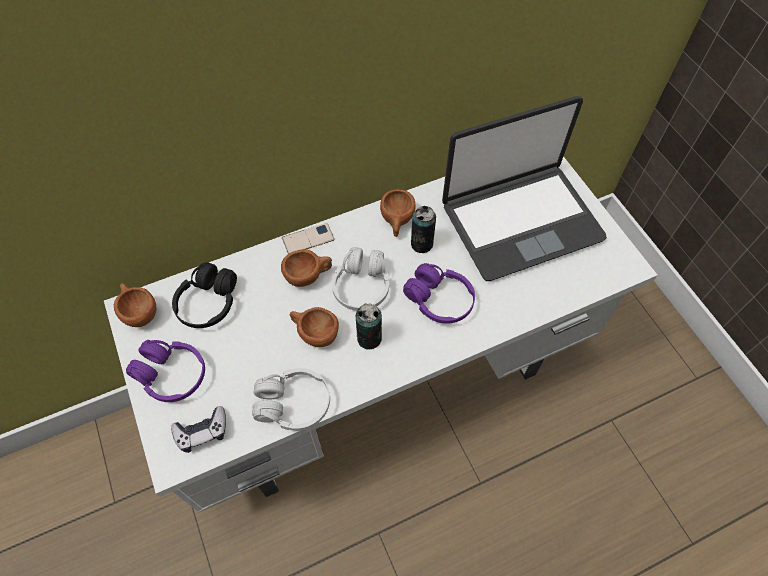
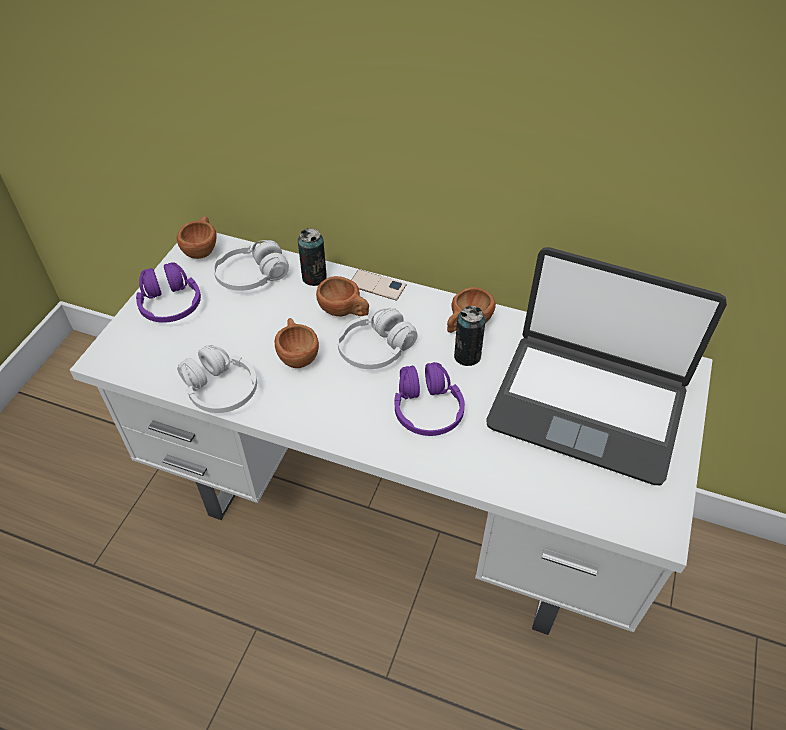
camera: 45 degrees right, 10 degrees down
game controller [171,406,226,453] -> none
black headphones [172,262,237,328] -> white headphones [213,240,289,291]
can [356,303,382,349] -> can moved to [298,228,327,286]

